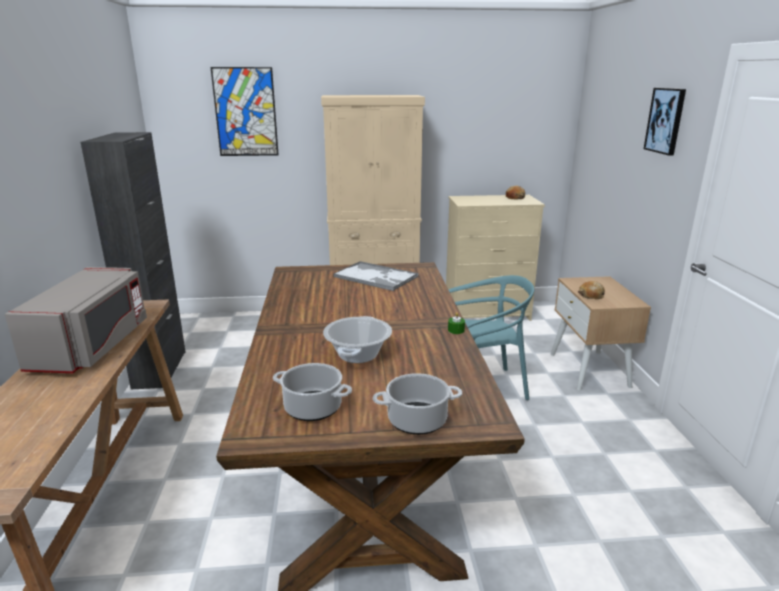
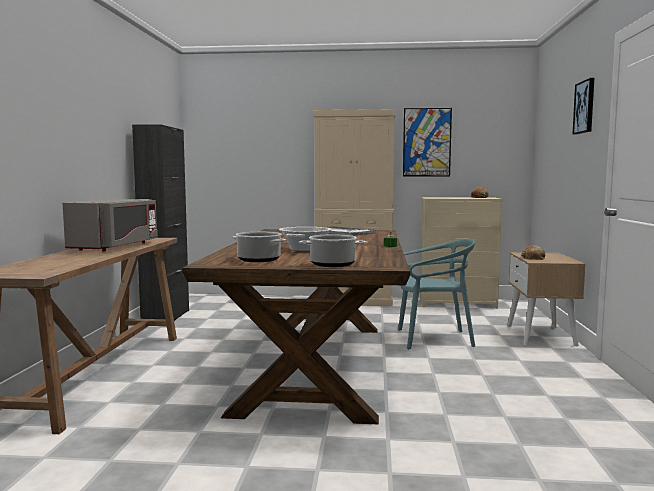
camera: 10 degrees right, 15 degrees down
picture [211,67,279,156] -> picture moved to [403,108,452,177]

